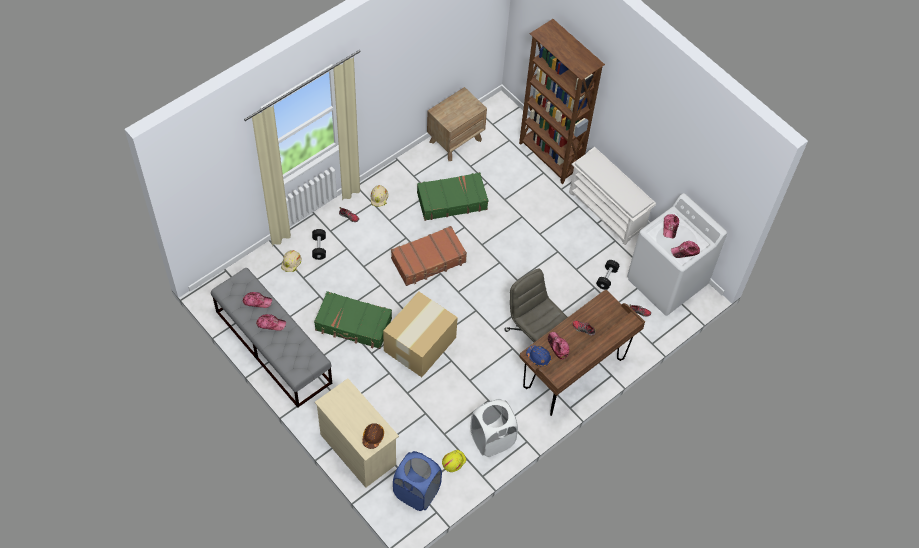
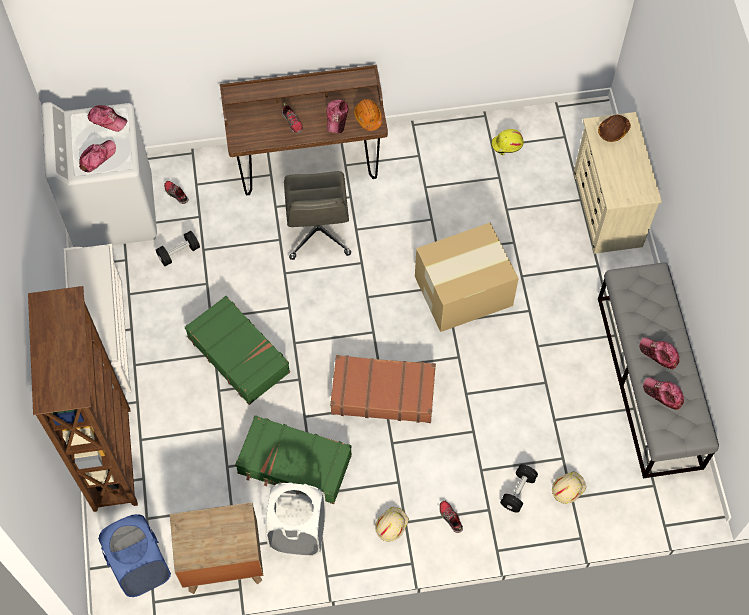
camera: 145 degrees left, 5 degrees up
green suitcase [314,291,392,349] -> green suitcase moved to [185,296,290,405]
blue laundry basket [393,451,442,511] -> blue laundry basket moved to [98,514,171,597]
white laundry basket [470,399,518,457] -> white laundry basket moved to [265,482,326,556]
blue hard hat [526,345,551,367] -> orange hard hat [354,99,382,131]

